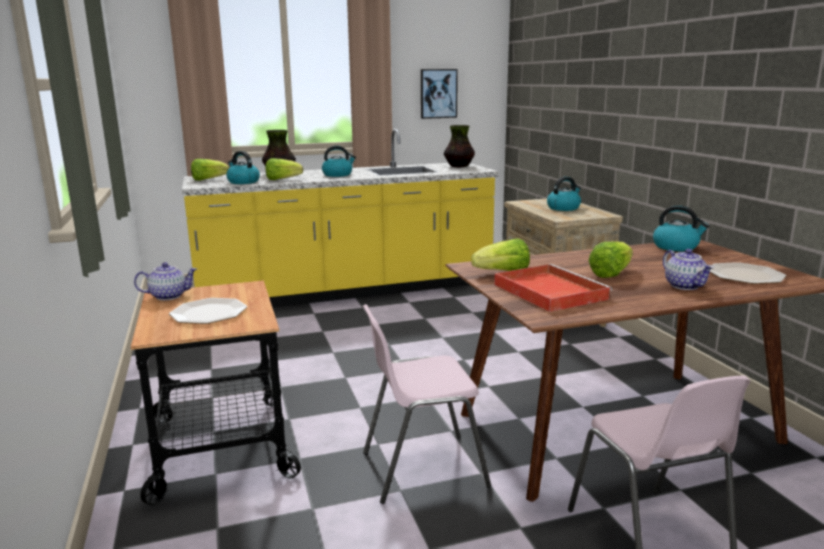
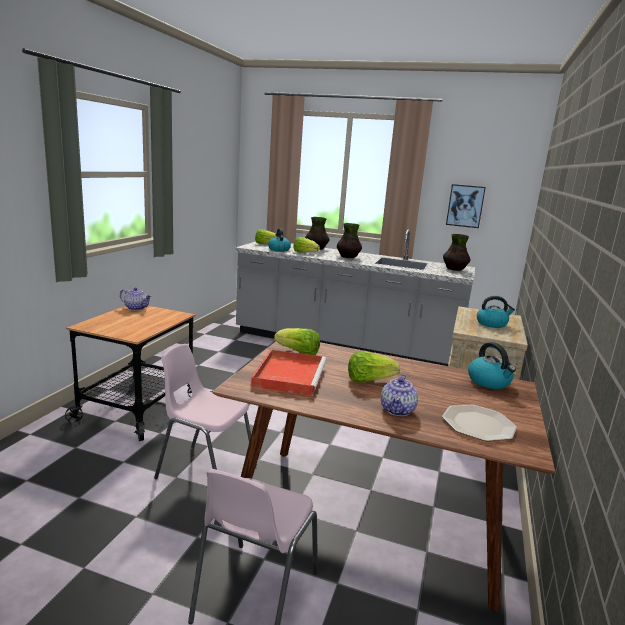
camera: 35 degrees right, 0 degrees up
plate [169,298,247,324] -> none
yellow counter [182,129,499,307] -> grey counter [235,230,475,366]
kettle [322,146,356,177] -> vase [337,223,362,258]

